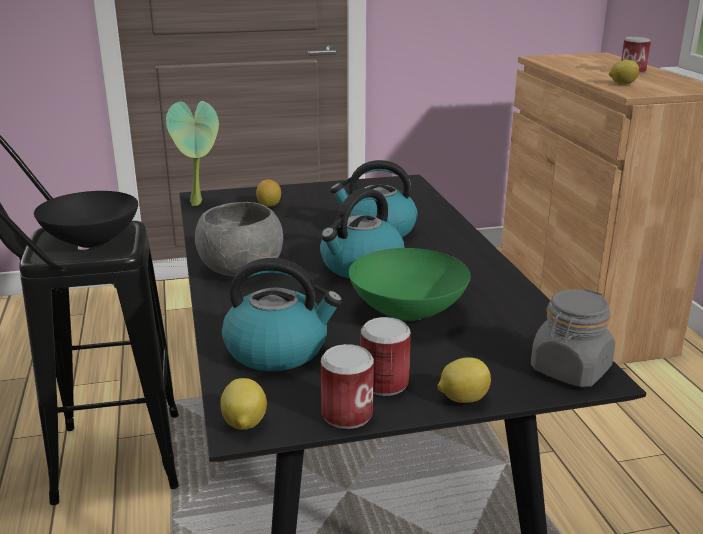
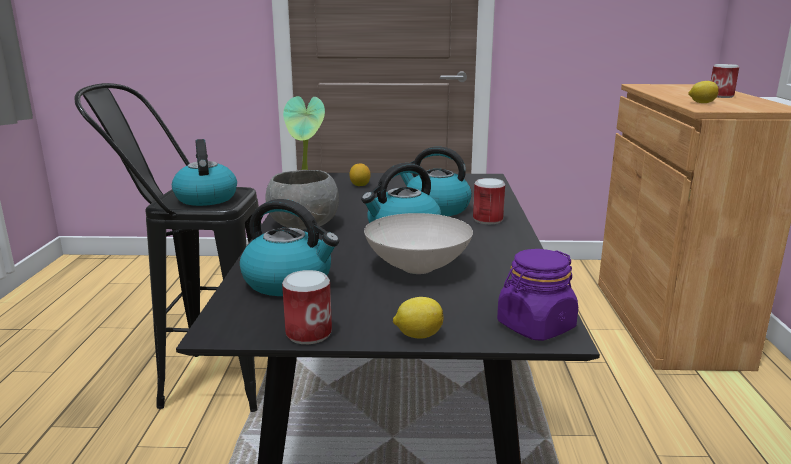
camera: 15 degrees right, 5 degrees down
black bowl [34,191,138,248] -> kettle [172,139,237,206]
lemon [220,378,267,430] -> none
green bowl [349,248,471,321] -> white bowl [364,213,473,274]
can [361,317,411,396] -> can moved to [473,178,505,224]
grey jar [531,289,615,387] -> purple jar [497,249,578,341]

